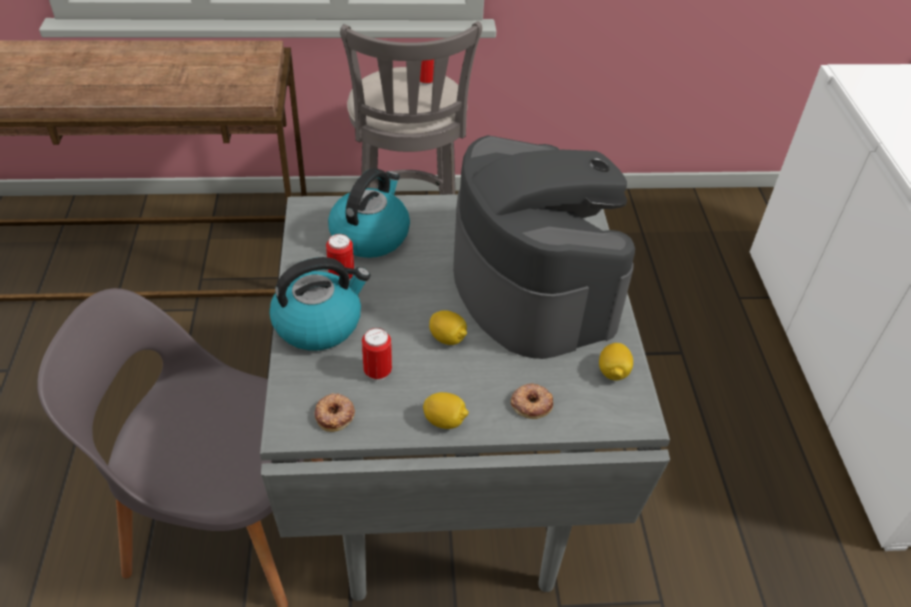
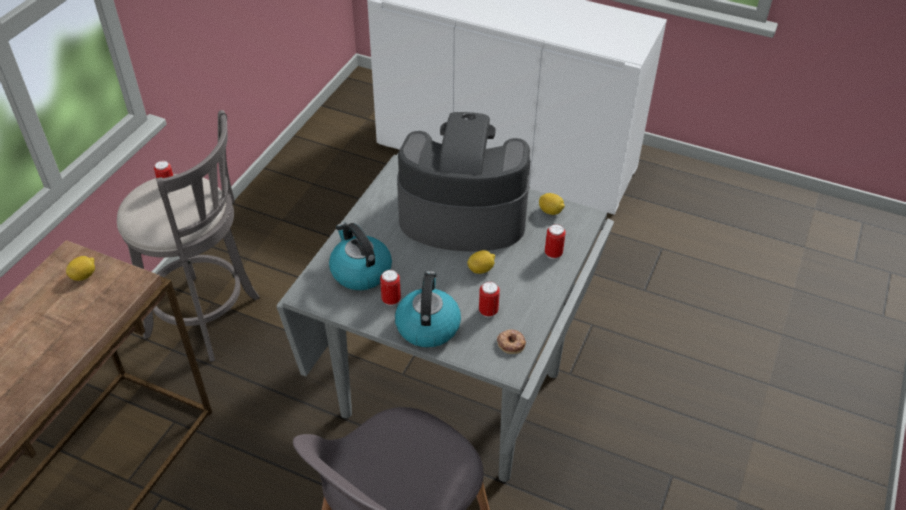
camera: 60 degrees left, 0 degrees up
lemon [423,392,469,429] -> lemon moved to [66,256,95,281]
donut [511,383,553,419] -> can [545,224,566,259]

